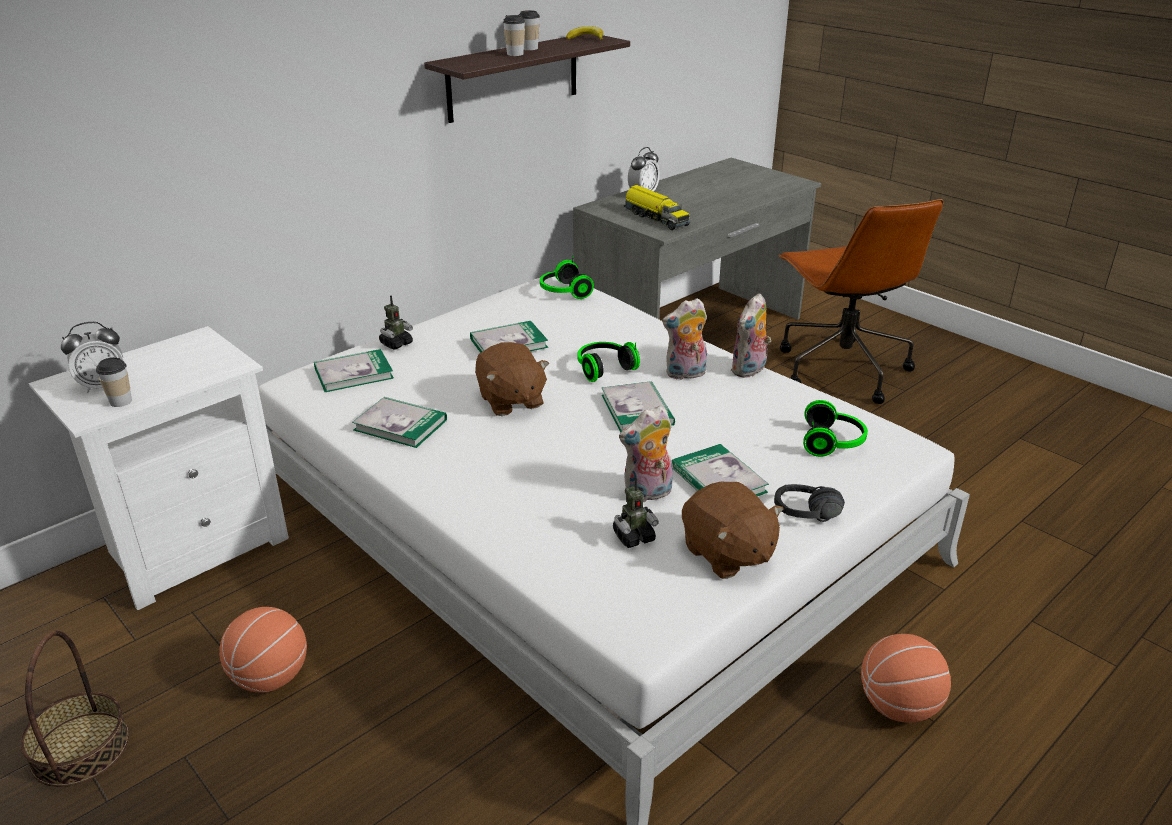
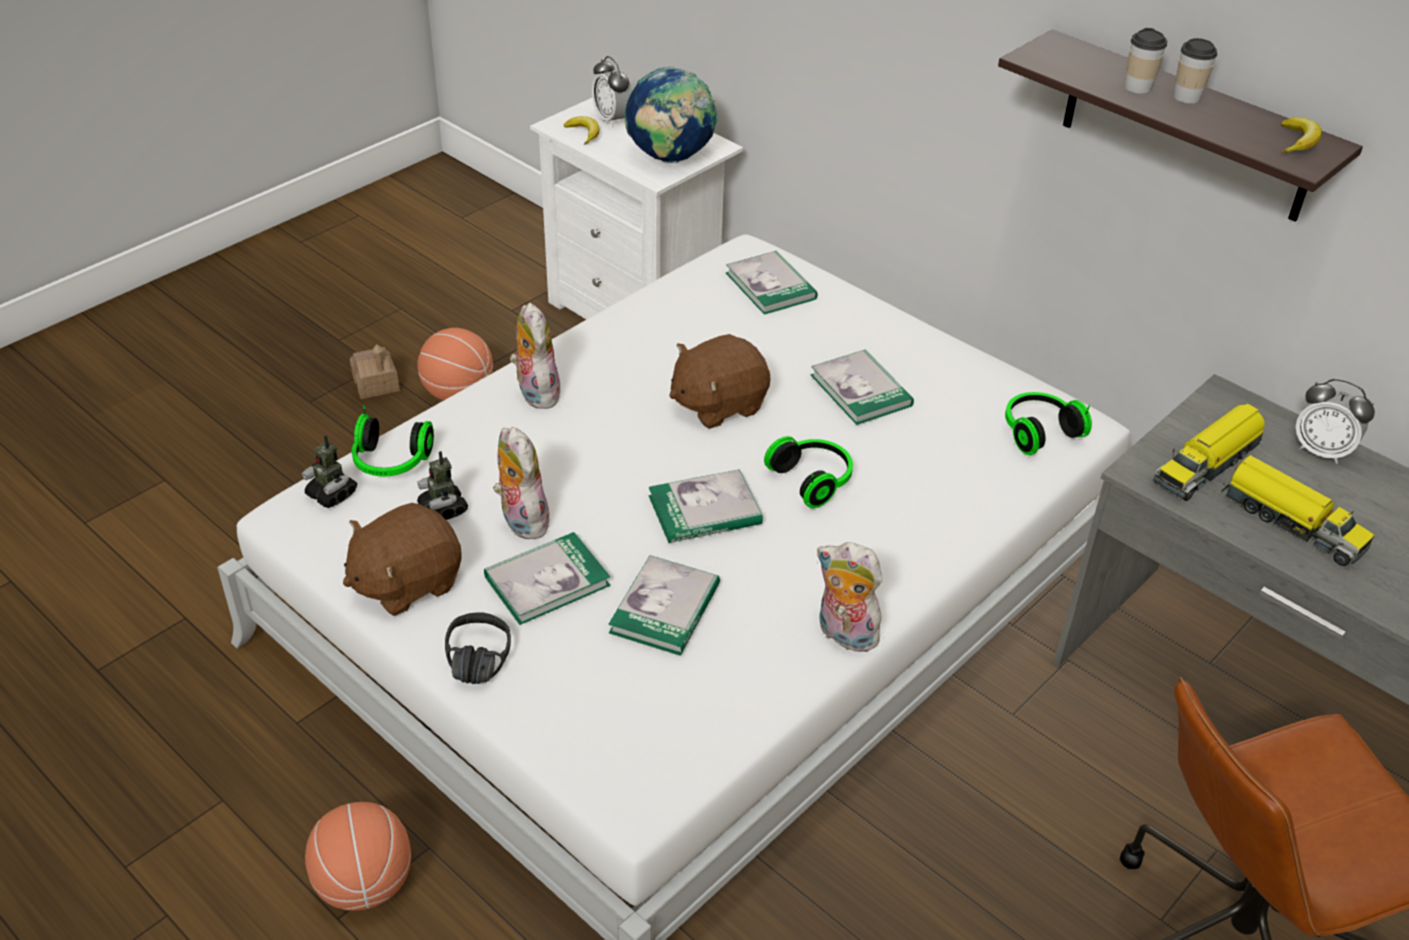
camera: 85 degrees right, 10 degrees up
basket [20,630,129,787] -> none
cup [96,357,132,407] -> banana [564,116,600,145]
book [352,397,447,448] -> book moved to [608,555,720,656]
toy robot [379,295,413,350] -> toy robot moved to [302,435,357,508]
plush toy [662,298,707,380] -> plush toy moved to [510,303,560,409]
headphones [803,400,868,457] -> headphones moved to [352,405,434,476]
none -> toy house [350,344,400,399]
none -> globe [625,66,718,163]
none -> toy truck [1221,455,1374,566]

